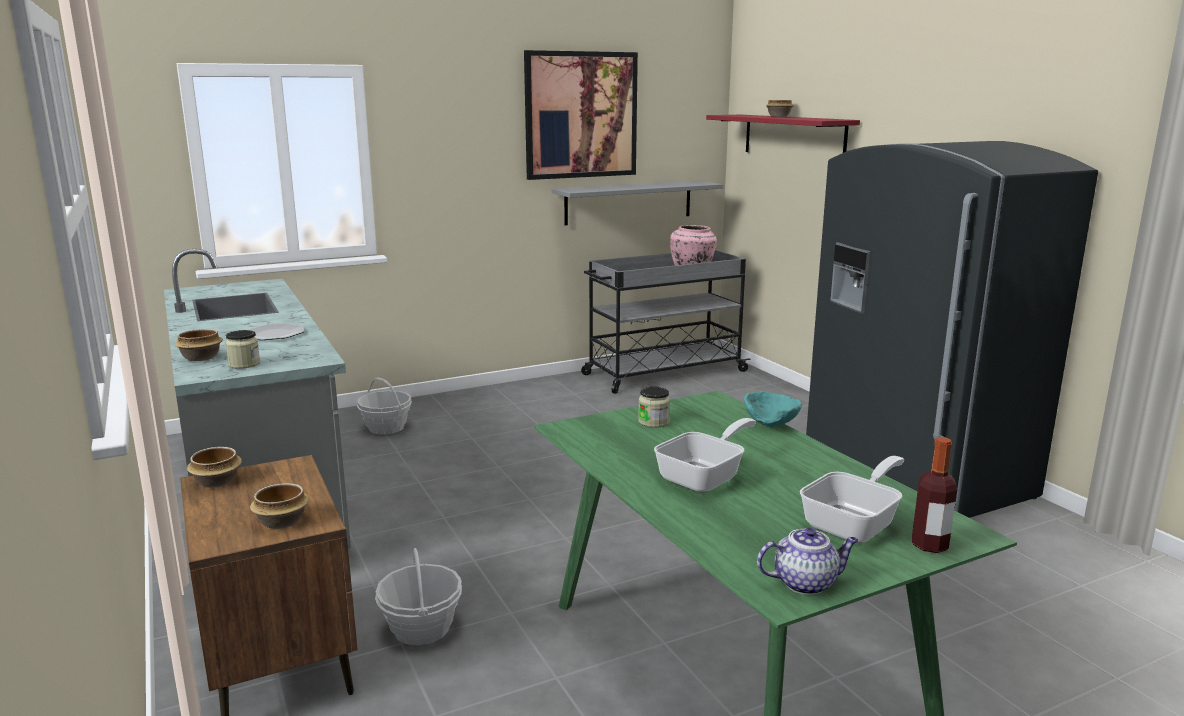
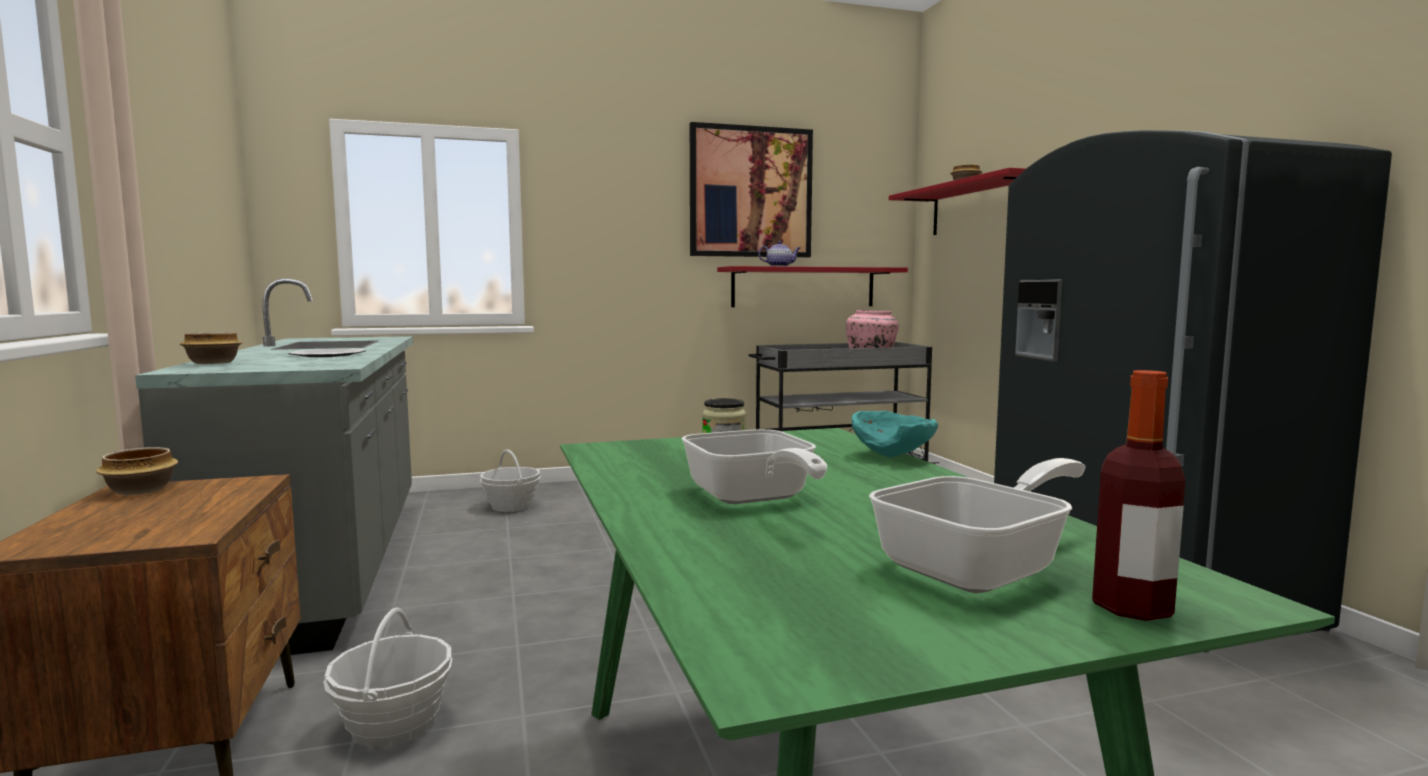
camera: 10 degrees right, 10 degrees down
jar [225,330,260,369] -> none
bowl [250,483,309,529] -> none
grey shelf [552,180,724,225] -> red shelf [717,266,908,307]
frying pan [654,418,756,493] -> frying pan turned 105 degrees clockwise [681,429,827,504]
teapot [757,527,858,595] -> teapot moved to [758,241,800,266]

